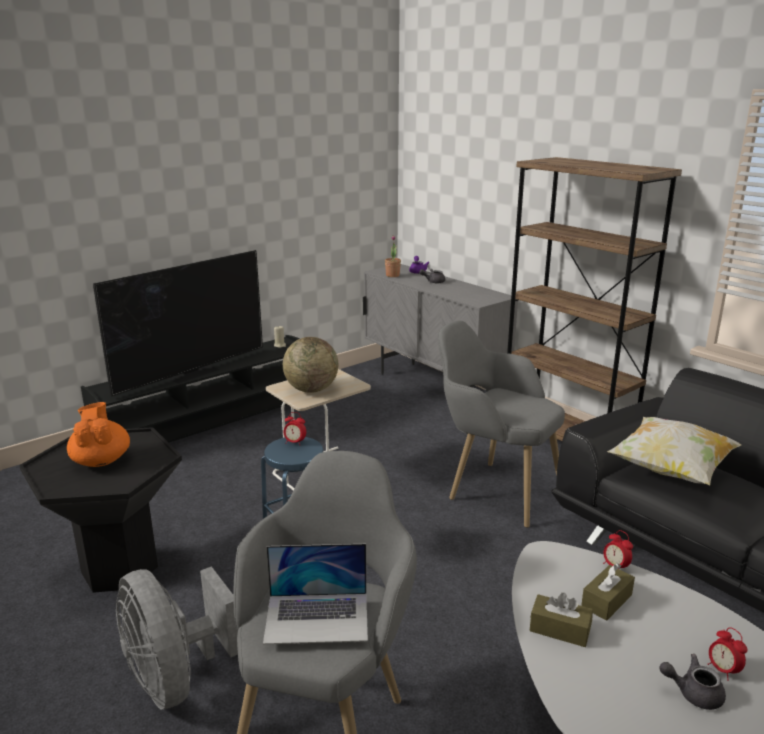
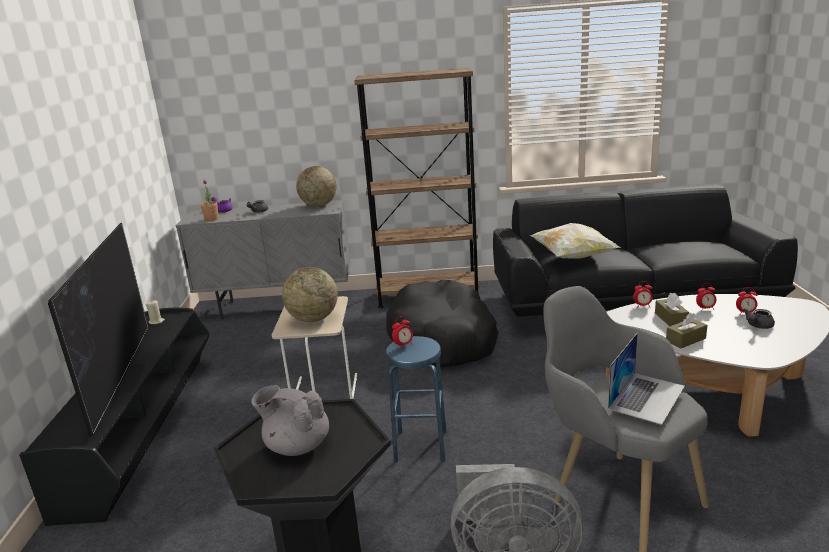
camera: 50 degrees left, 0 degrees up
orange teapot [67,402,130,467] -> grey teapot [251,385,329,456]
grey armchair [438,321,565,528] -> black dog bed [386,280,499,367]
none -> globe [296,166,337,207]
none -> alarm clock [696,283,716,311]

